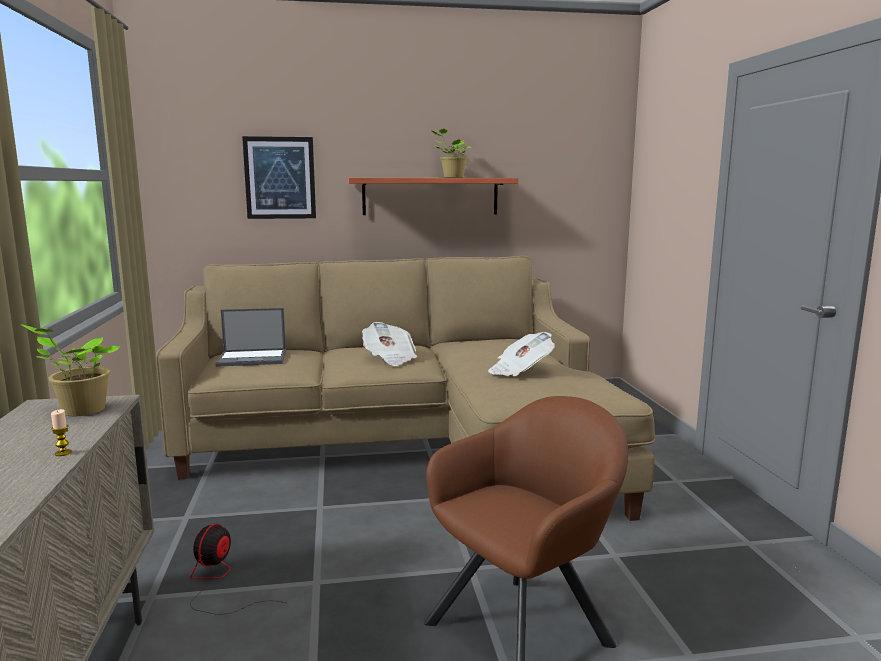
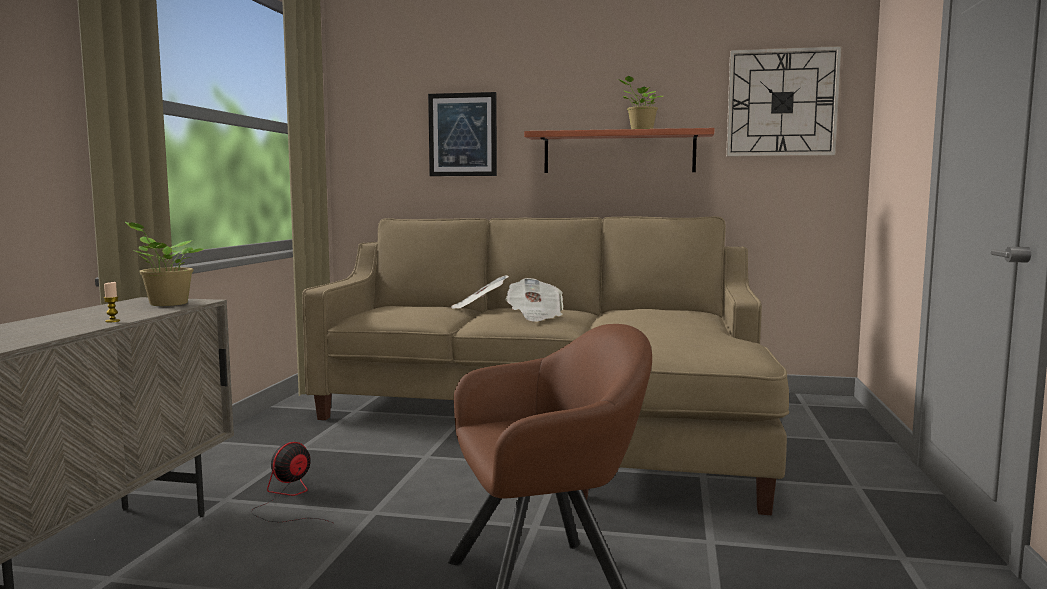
camera: 20 degrees right, 5 degrees down
laptop [215,308,286,367] -> none
newspaper [488,332,555,376] -> newspaper moved to [451,275,509,309]
none -> wall clock [726,46,841,156]

